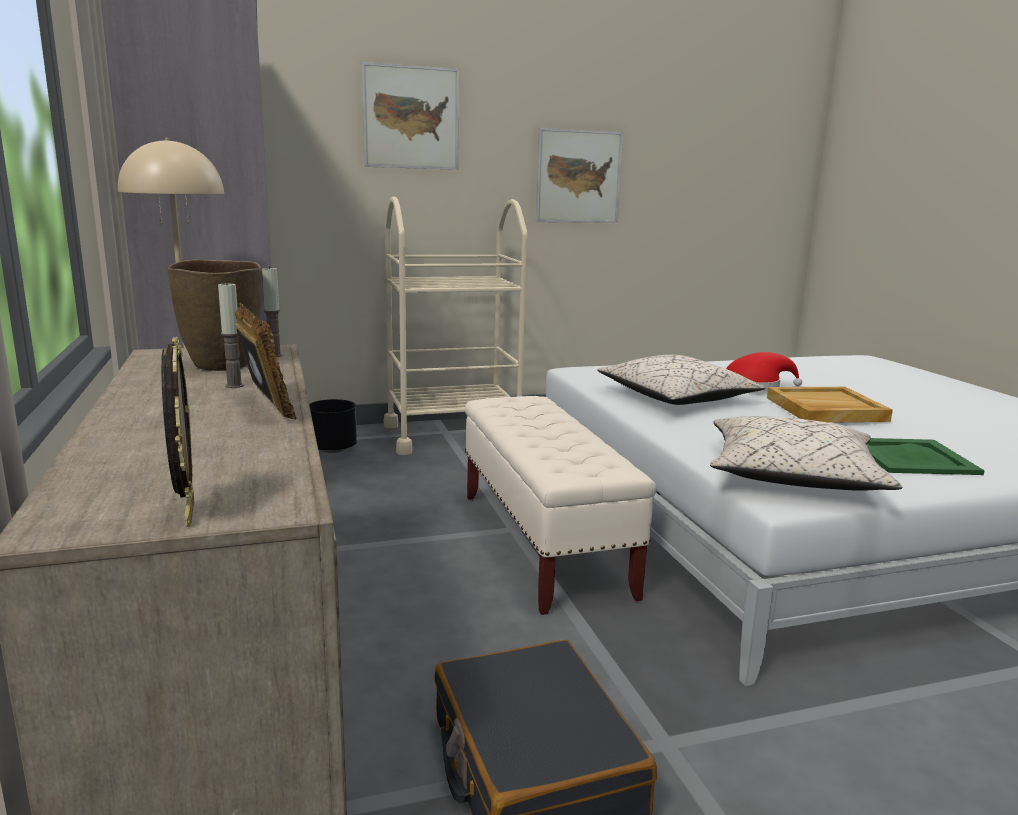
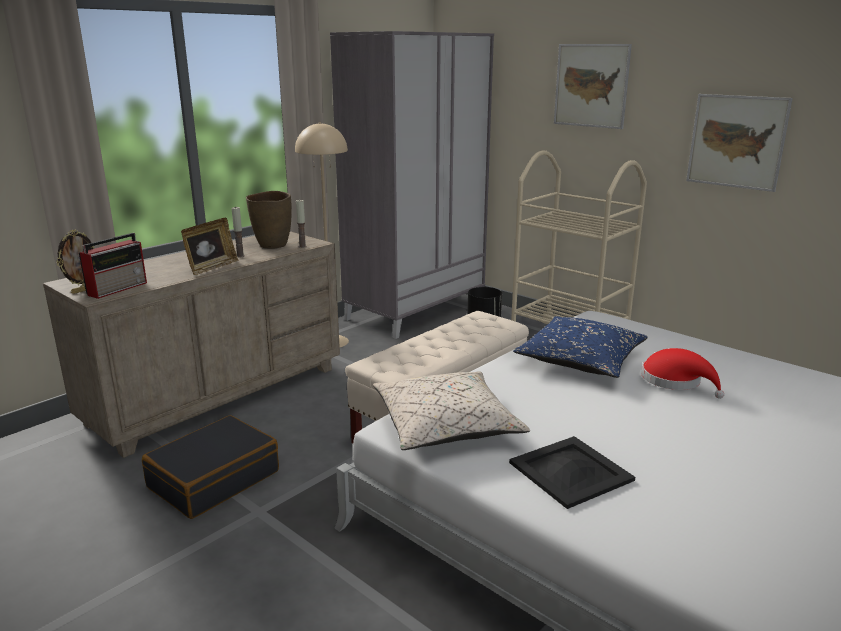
camera: 60 degrees right, 5 degrees up
beige pillow [597,355,765,405] -> blue pillow [513,316,648,378]
beige tray [767,387,893,423] -> none
green tray [867,438,985,475] -> black tray [509,436,635,509]
none -> radio [79,233,147,299]

